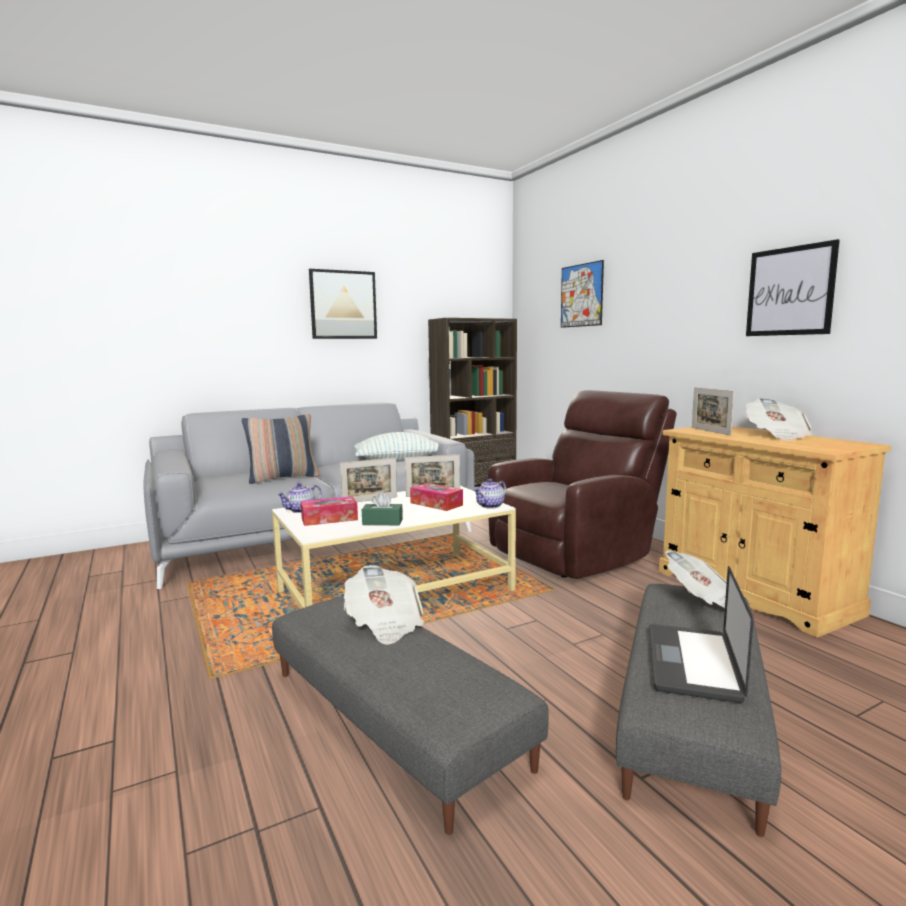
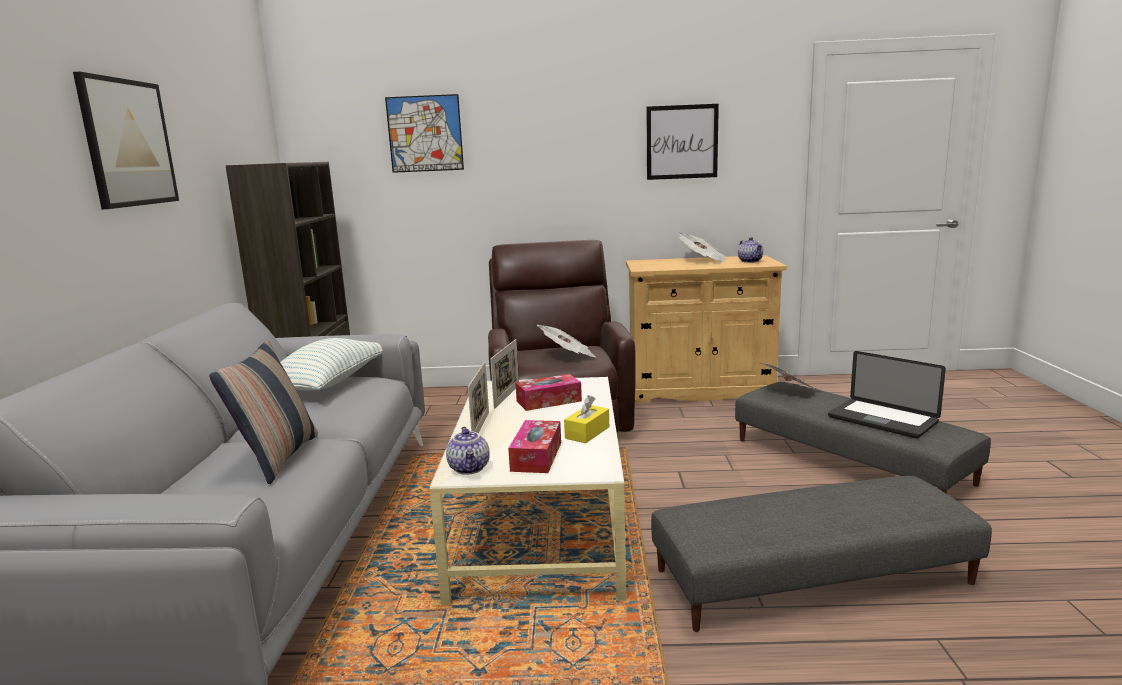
camera: 60 degrees left, 5 degrees up
newspaper [344,565,424,645] -> newspaper moved to [537,325,596,357]
green tissue box [362,491,403,525] -> yellow tissue box [564,395,609,443]
teapot [474,479,506,509] -> teapot moved to [738,237,763,263]
picture frame [692,387,734,436] -> none

